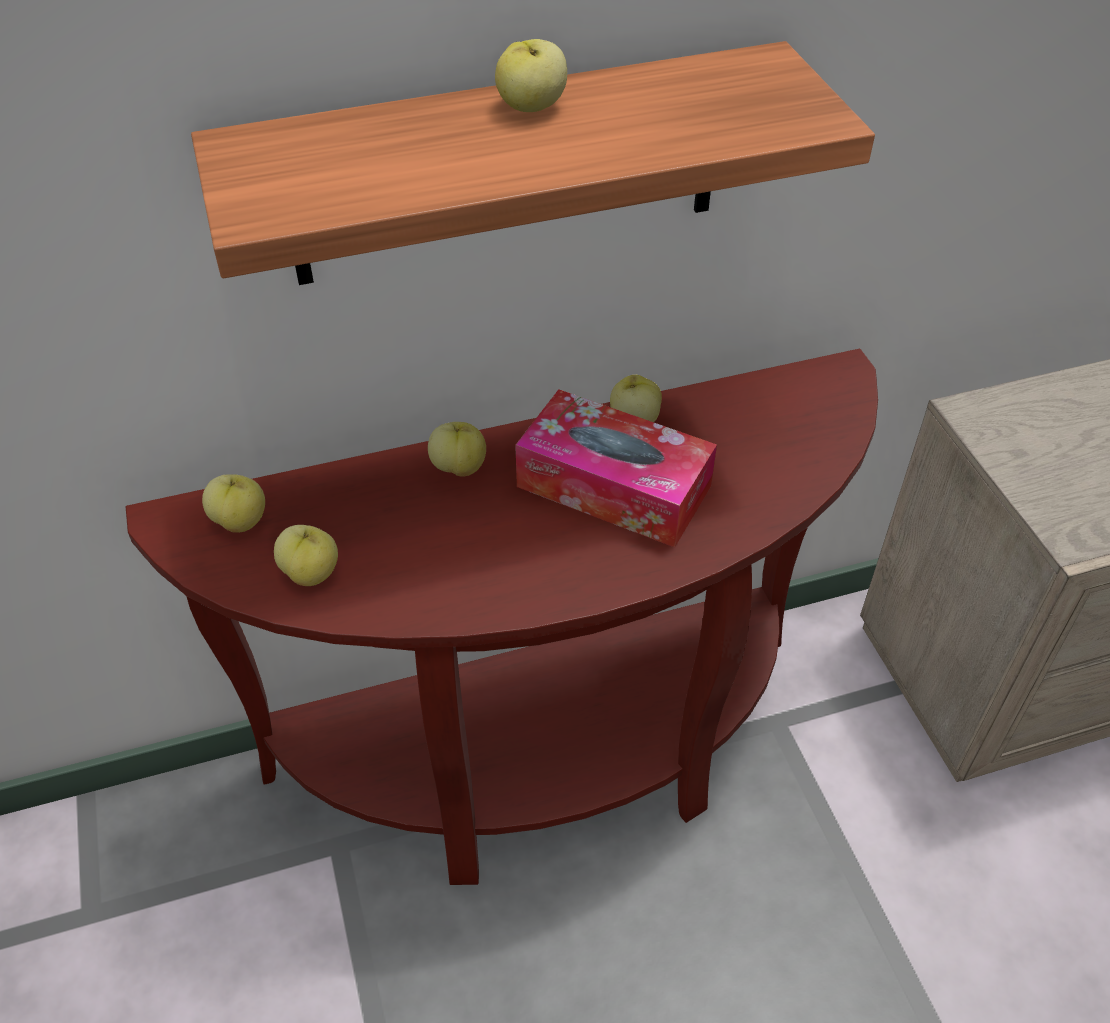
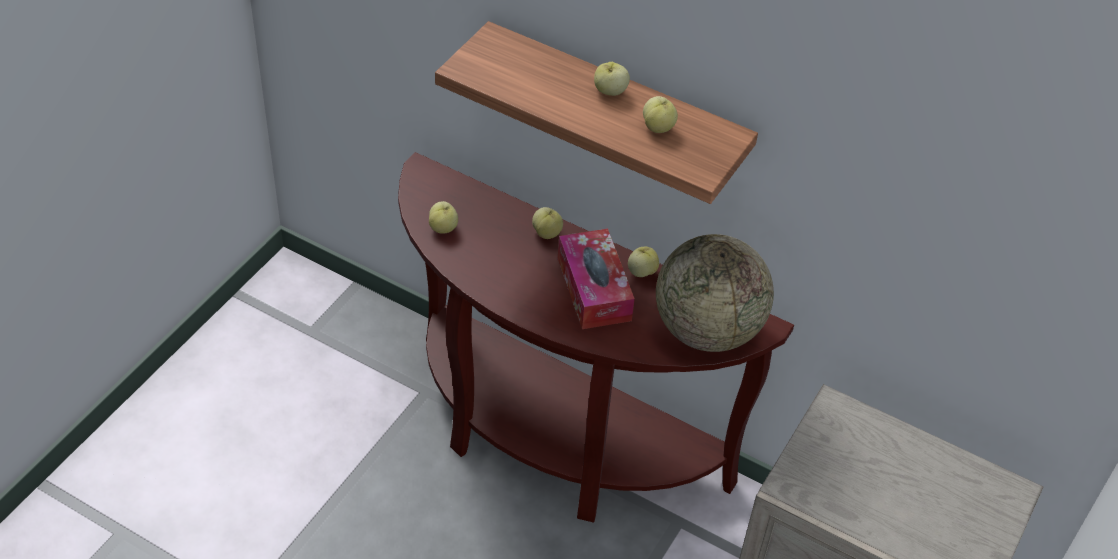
camera: 45 degrees right, 0 degrees up
apple [202,474,265,533] -> apple moved to [643,96,678,133]
none -> globe [656,234,774,352]

